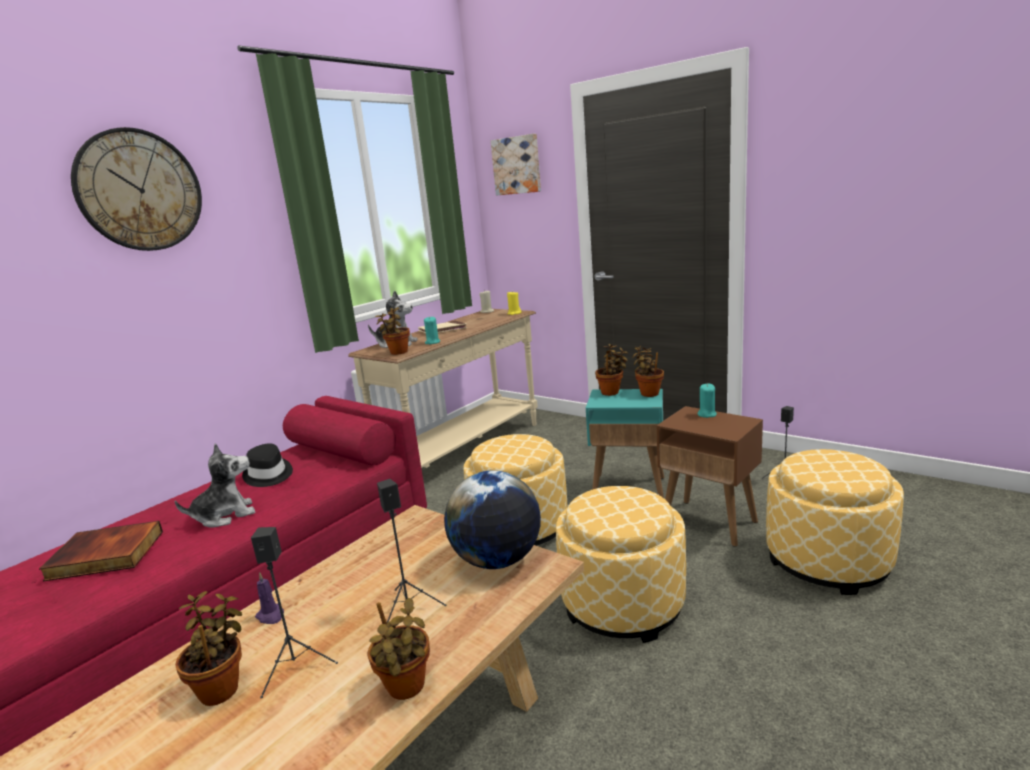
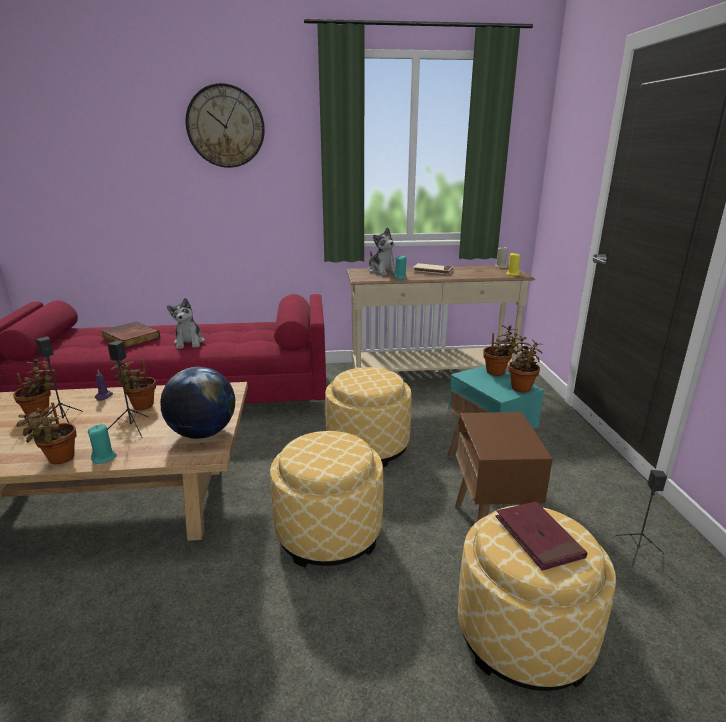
camera: 45 degrees right, 5 degrees up
plush toy [175,443,255,527] -> plush toy turned 60 degrees clockwise [167,298,205,349]
black hat [242,443,293,487] -> none
potted plant [375,307,410,355] -> potted plant moved to [110,359,156,410]
picture [491,134,541,196] -> none
turquoise candle [697,384,717,418] -> turquoise candle moved to [88,424,117,464]
none -> red book [495,502,588,571]

